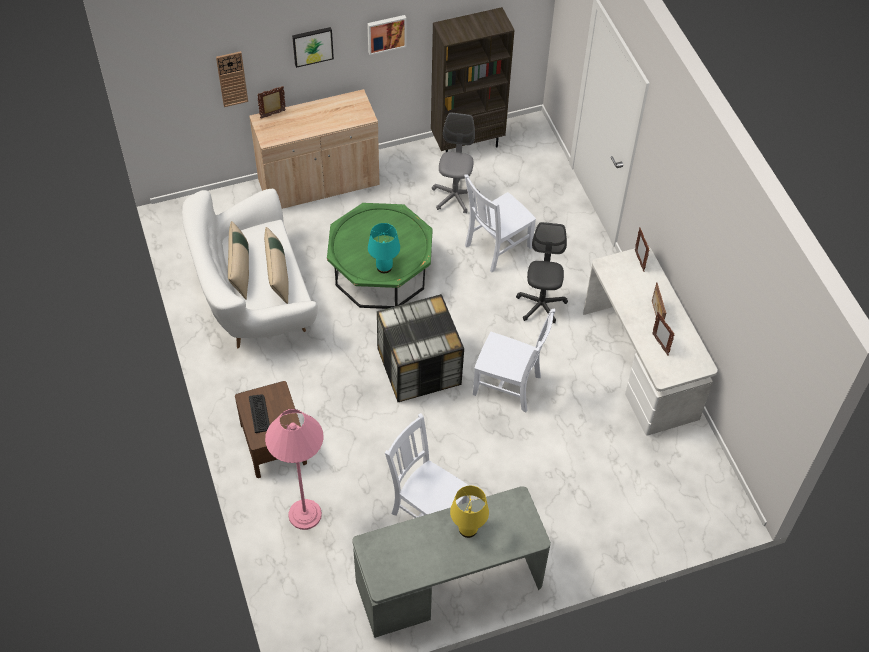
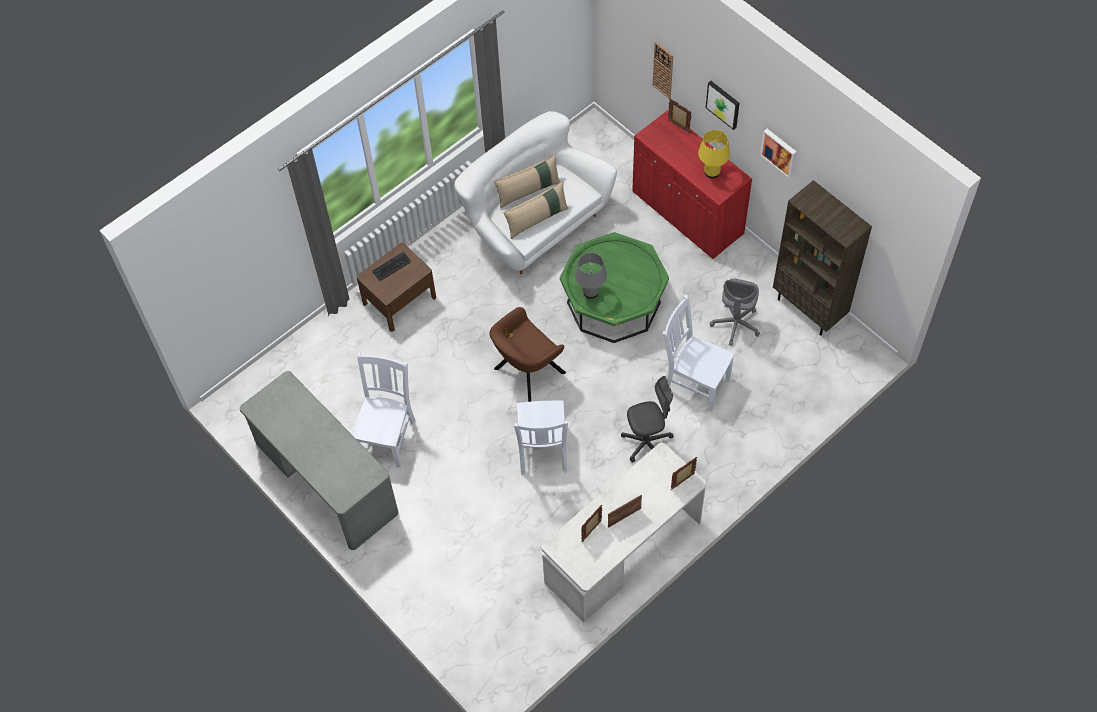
camera: 70 degrees right, 5 degrees up
beige cabinet [249,89,380,209] -> red cabinet [632,110,752,259]
pink floor lamp [265,409,324,530] -> none
turquoise table lamp [368,223,400,273] -> grey table lamp [575,253,607,299]
storage box [377,294,464,402] -> brown armchair [489,307,566,402]
grey office chair [432,112,480,213] -> grey office chair turned 120 degrees clockwise [710,279,760,346]
yellow table lamp [450,486,489,538] -> yellow table lamp moved to [698,130,730,178]

